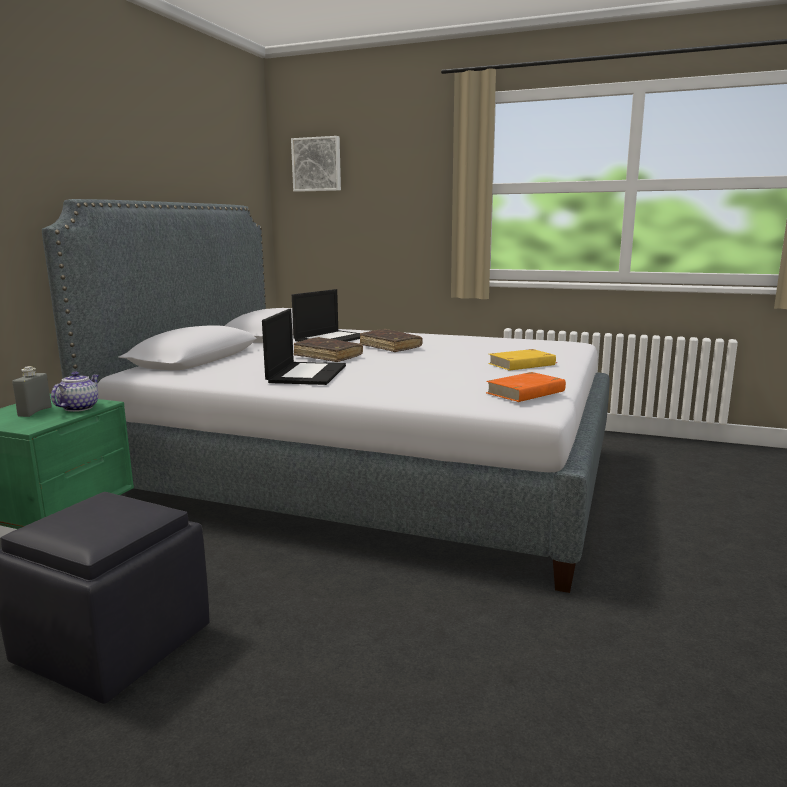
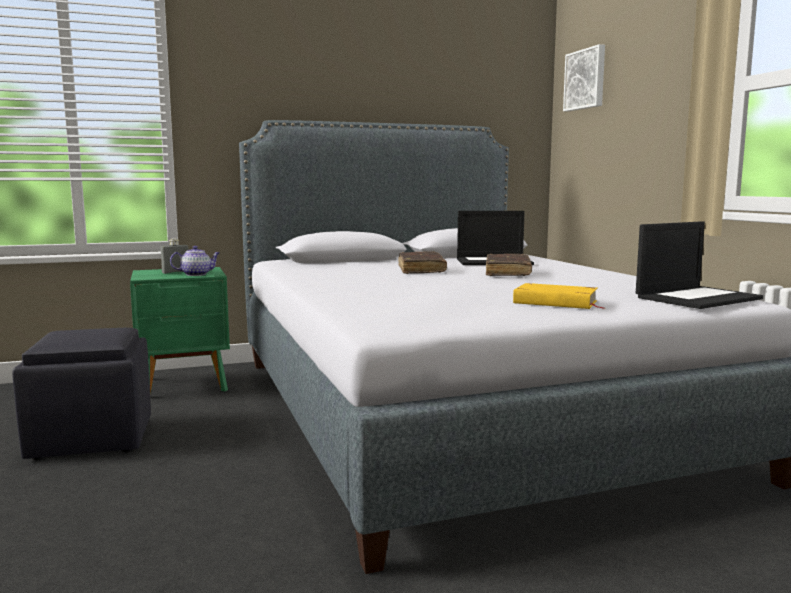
camera: 50 degrees right, 5 degrees down
laptop [262,309,346,385] -> laptop moved to [636,221,763,309]
orange book [486,372,566,402] -> none

